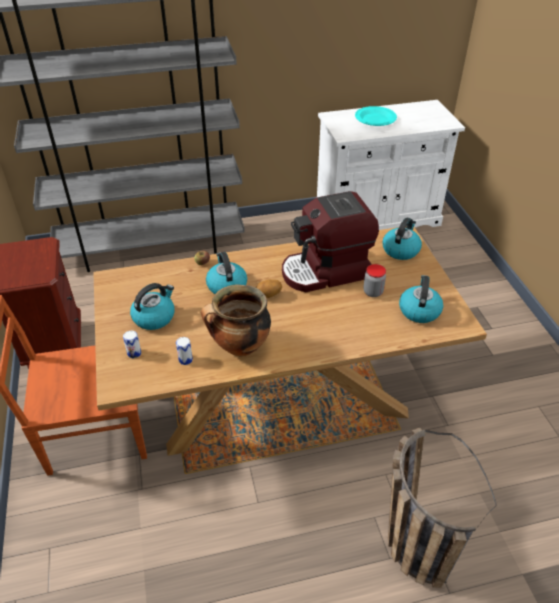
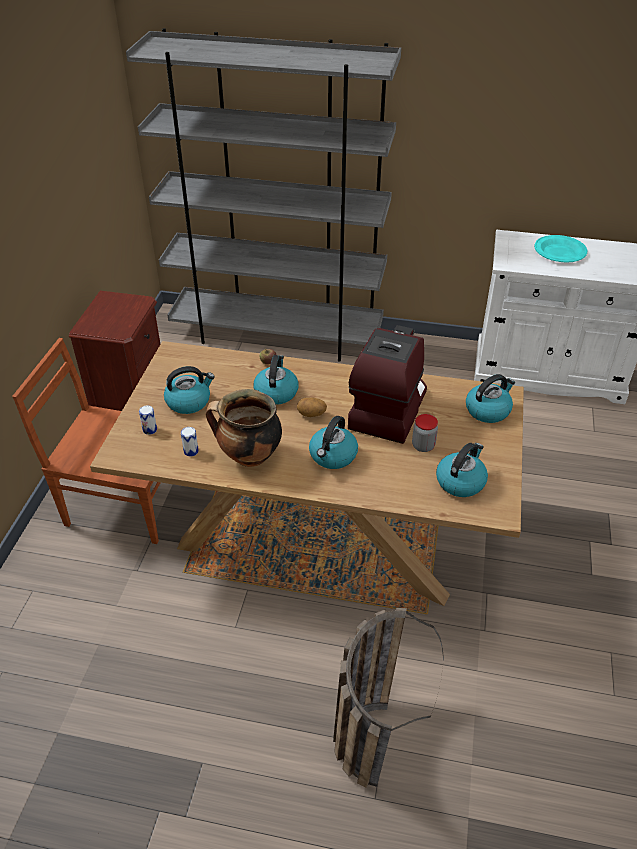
camera: 25 degrees right, 0 degrees up
coffee machine [282,191,379,292] -> coffee machine turned 105 degrees clockwise [348,325,427,444]
none -> kettle [309,416,358,469]

